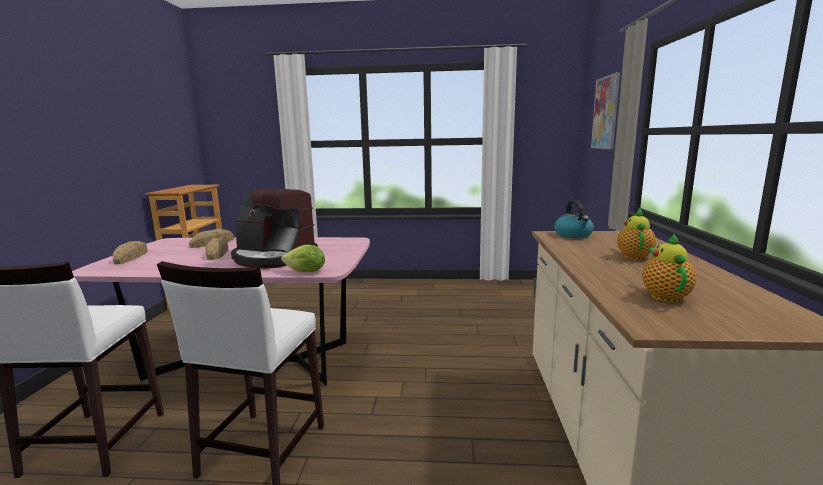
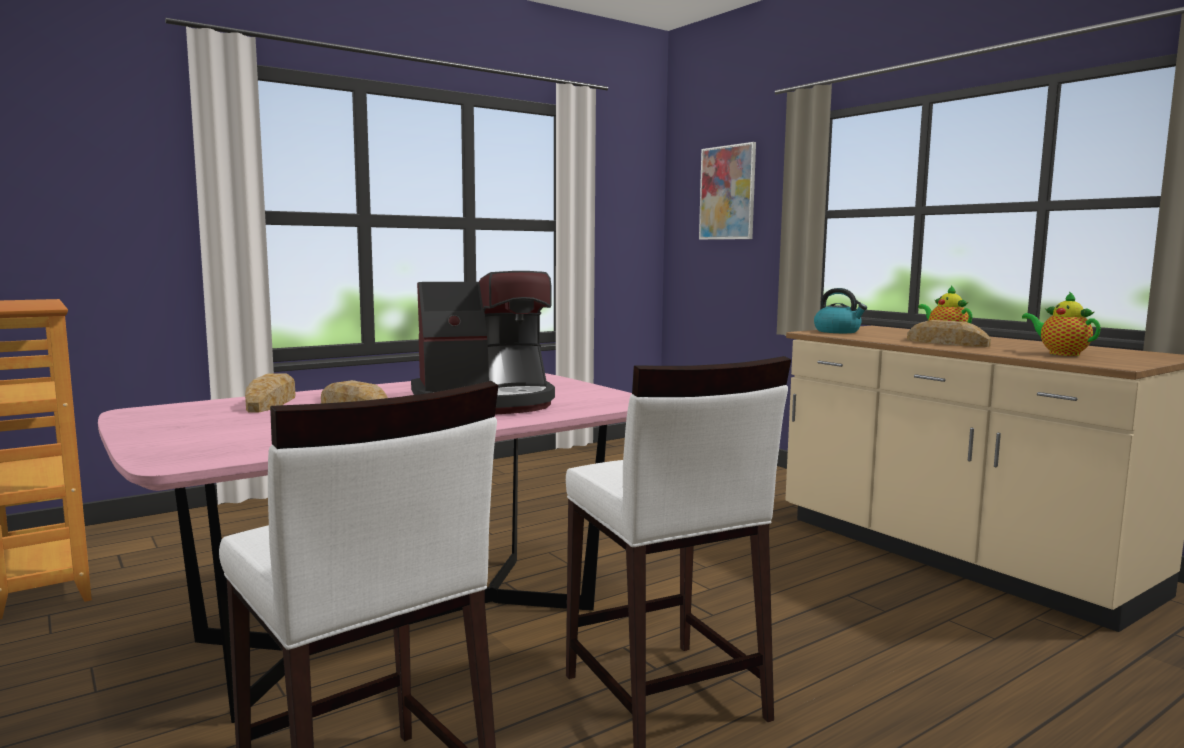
camera: 40 degrees left, 5 degrees down
bread [112,241,148,265] -> bread moved to [907,320,991,347]
lettuce [281,245,325,272] -> none

